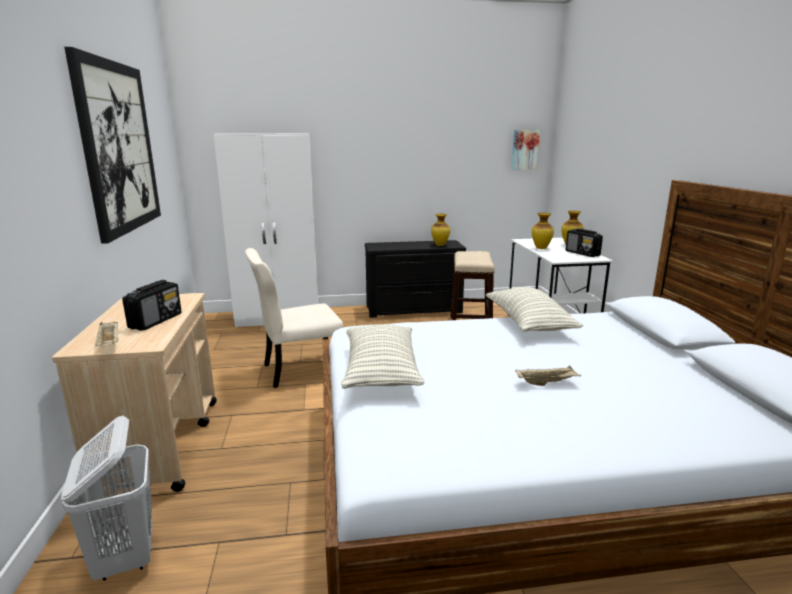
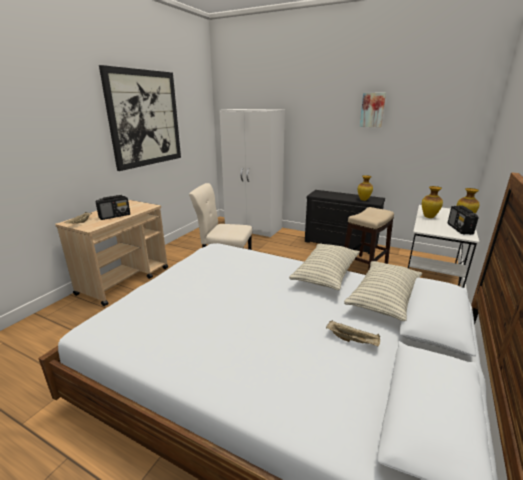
camera: 35 degrees right, 5 degrees up
white laundry basket [61,416,152,581] -> none
pillow [341,324,424,389] -> pillow moved to [344,261,422,321]
picture [511,129,540,170] -> picture moved to [360,93,386,127]
beige tray [515,366,581,386] -> beige tray moved to [326,320,380,347]

